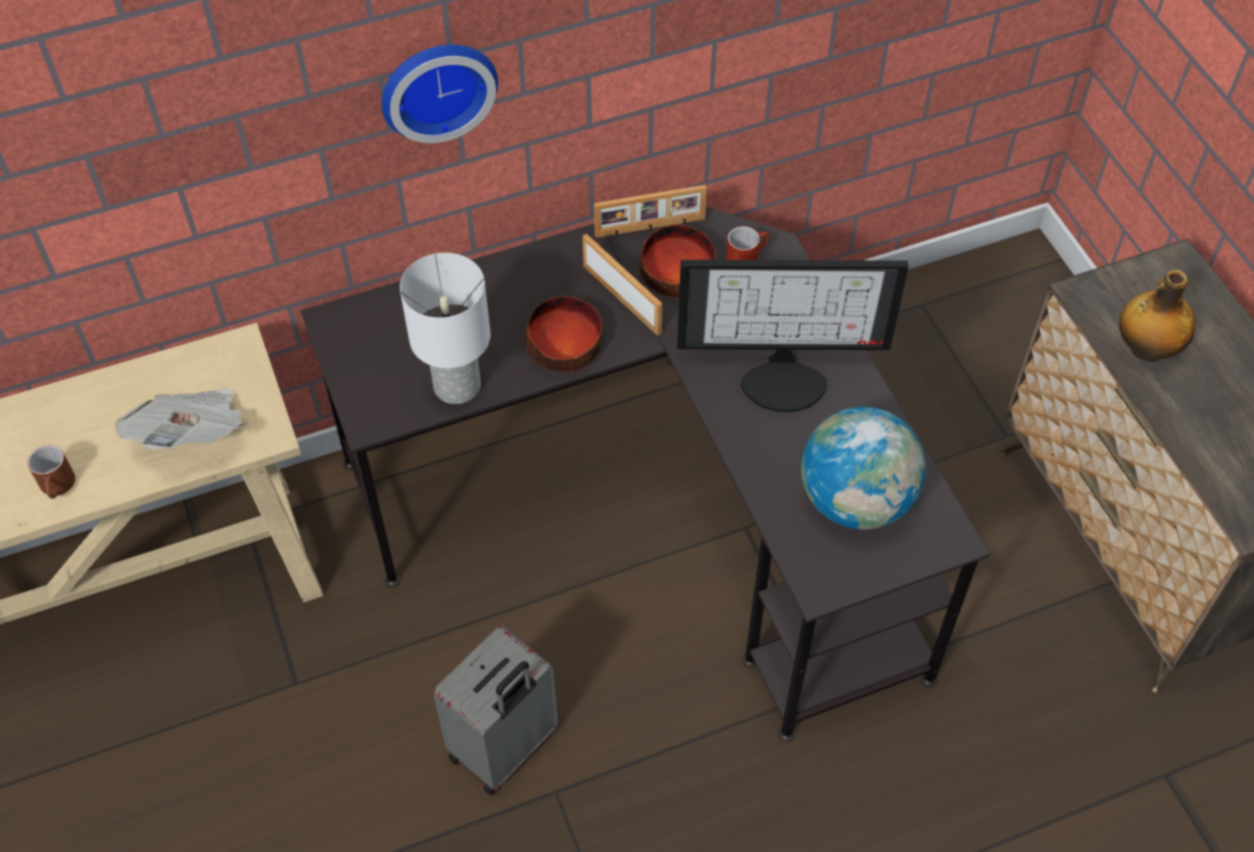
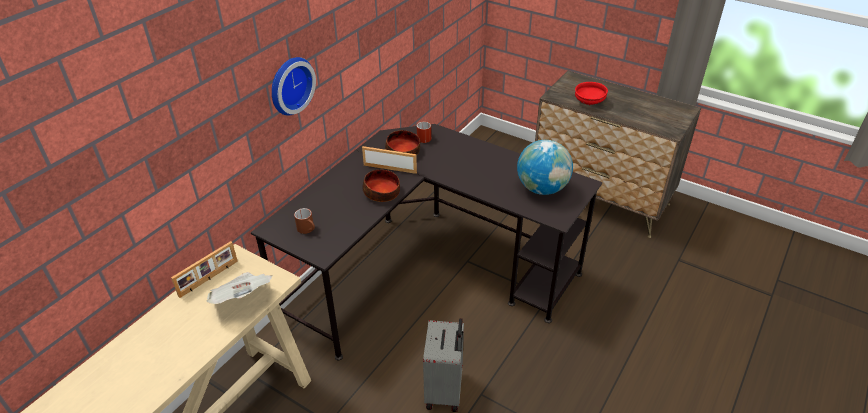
camera: 35 degrees left, 15 degrees down
brown mug [27,445,75,499] -> brown mug moved to [294,208,315,234]
white table lamp [400,253,491,404] -> none
picture frame [594,185,707,238] -> picture frame moved to [171,241,238,298]
monitor [677,260,908,413] -> none
bottle [1119,270,1196,362] -> red bowl [575,82,608,105]

